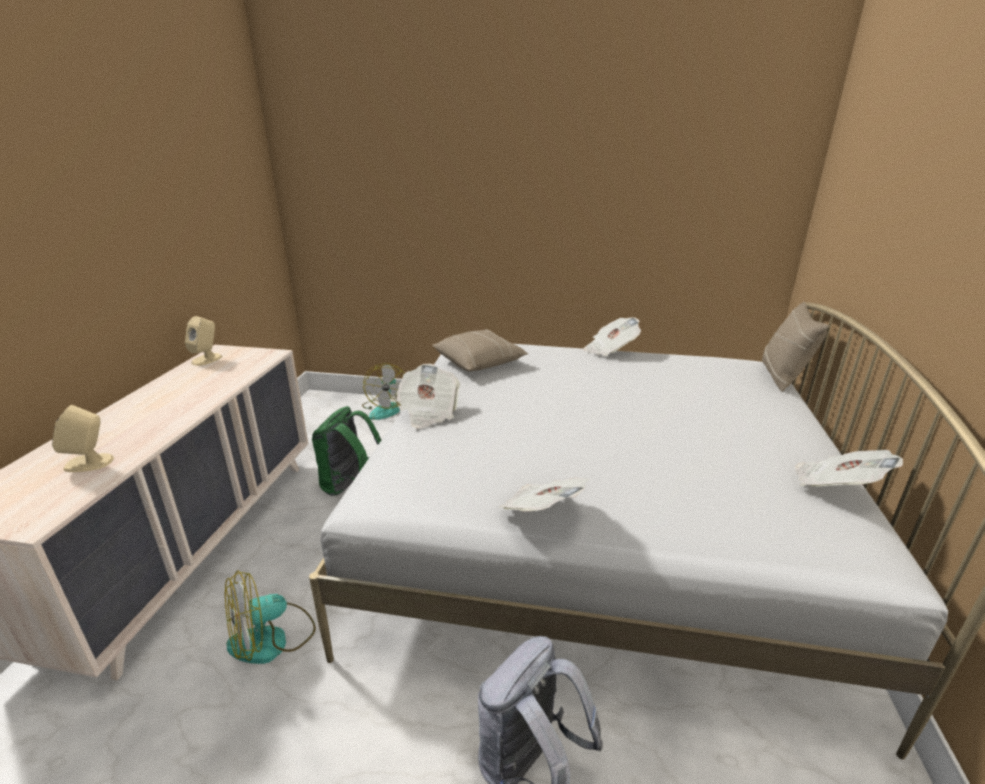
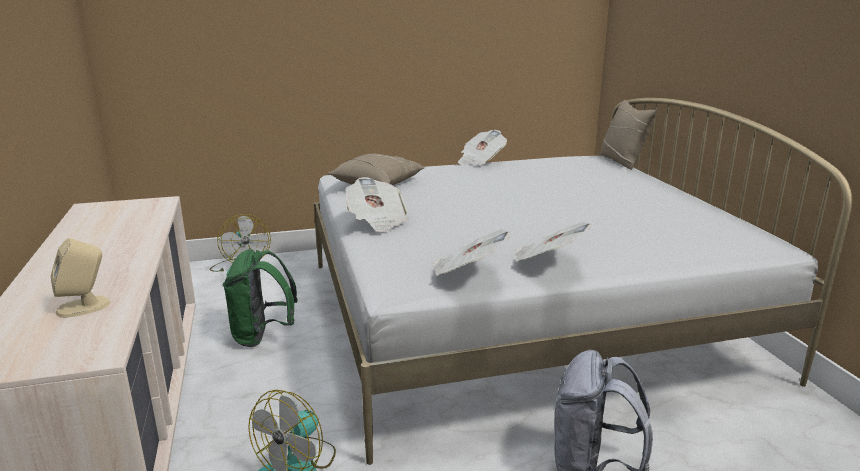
camera: 25 degrees left, 5 degrees down
beige speaker [185,316,222,366] -> none
newspaper [795,450,903,486] -> newspaper moved to [433,229,510,276]

